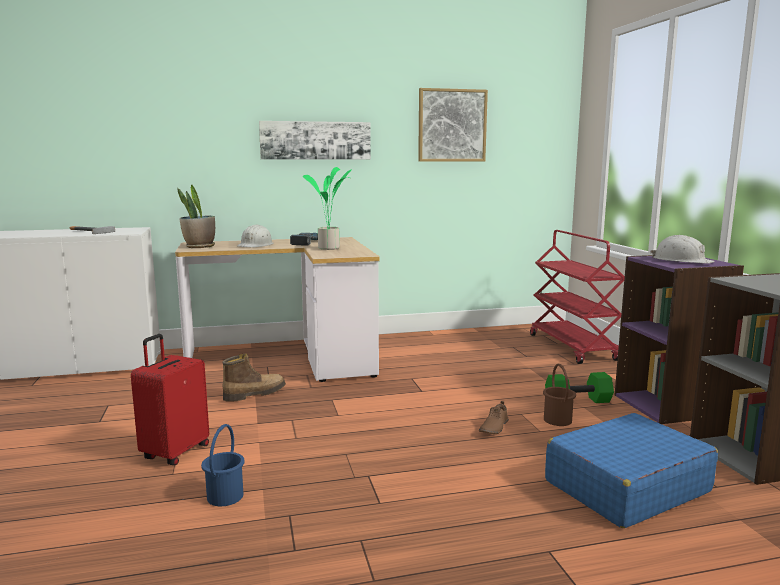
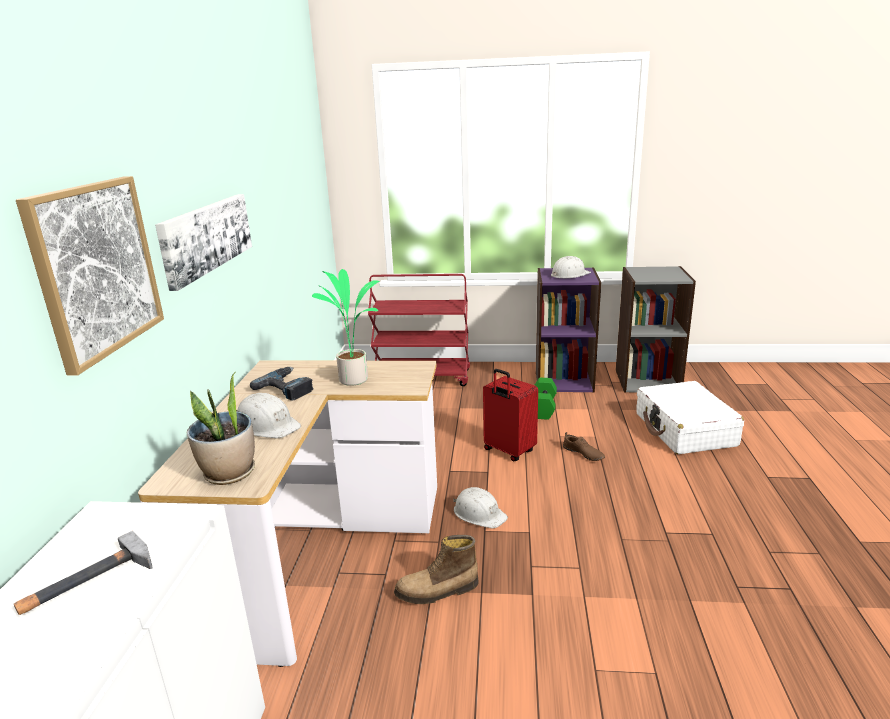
camera: 70 degrees left, 10 degrees up
red suitcase [131,334,209,465] -> red suitcase moved to [483,369,538,461]
blue bucket [201,424,245,506] -> none
boot [222,353,286,402] -> boot turned 90 degrees counterclockwise [394,535,478,604]
picture [418,88,488,162] -> picture moved to [16,176,164,376]
brown bucket [543,364,576,426] -> none
blue suitcase [545,413,718,528] -> white suitcase [636,381,744,454]
none -> white hard hat [453,487,508,528]

